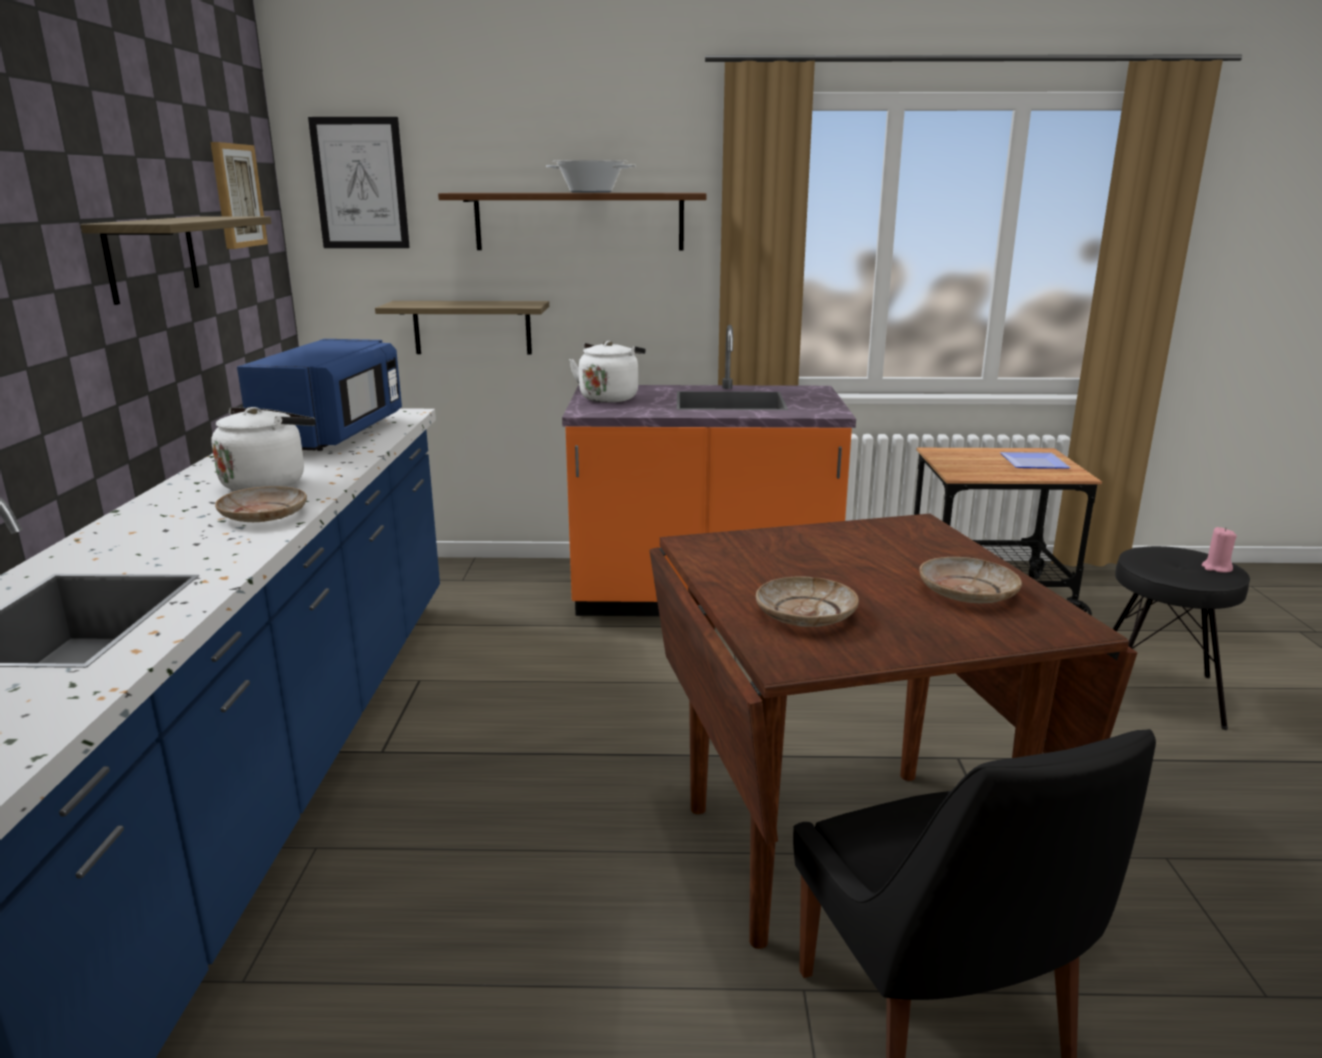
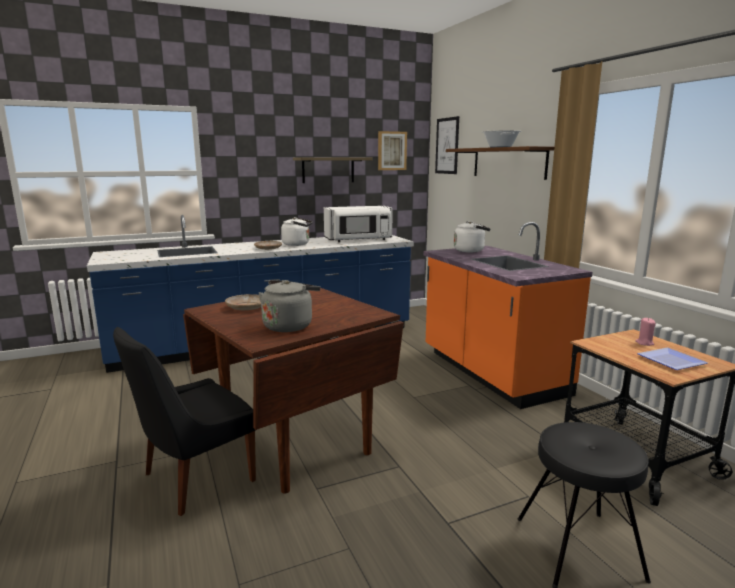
camera: 65 degrees right, 5 degrees down
blue microwave [237,339,402,451] -> white microwave [324,206,393,242]
shelf [375,301,549,355] -> none
beige plate [919,557,1022,603] -> grey kettle [259,280,320,332]
pink candle [1202,527,1237,573] -> pink candle moved to [635,318,656,346]

